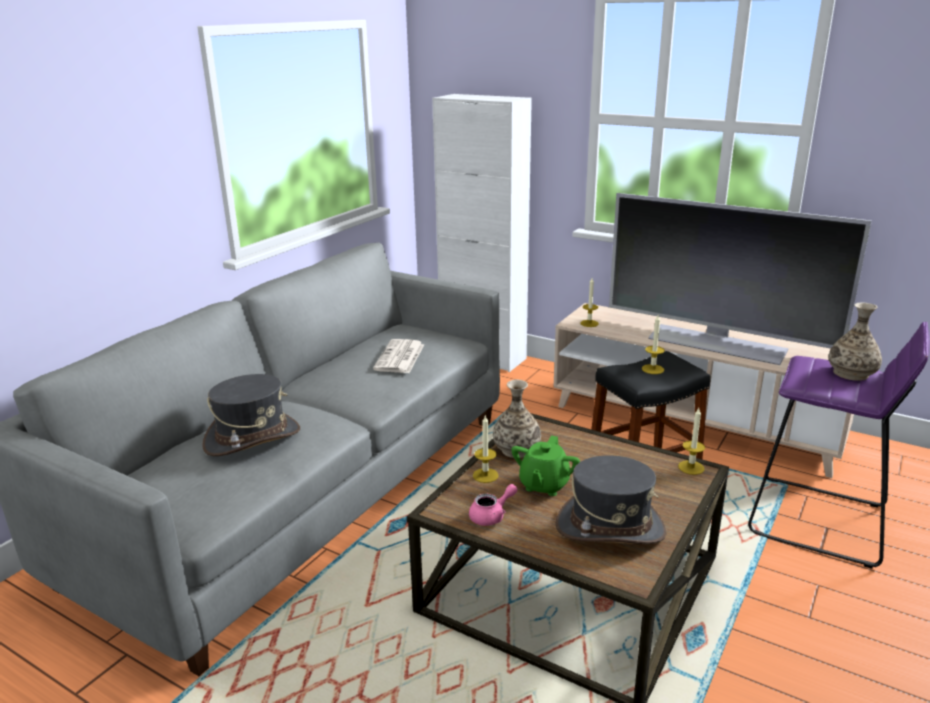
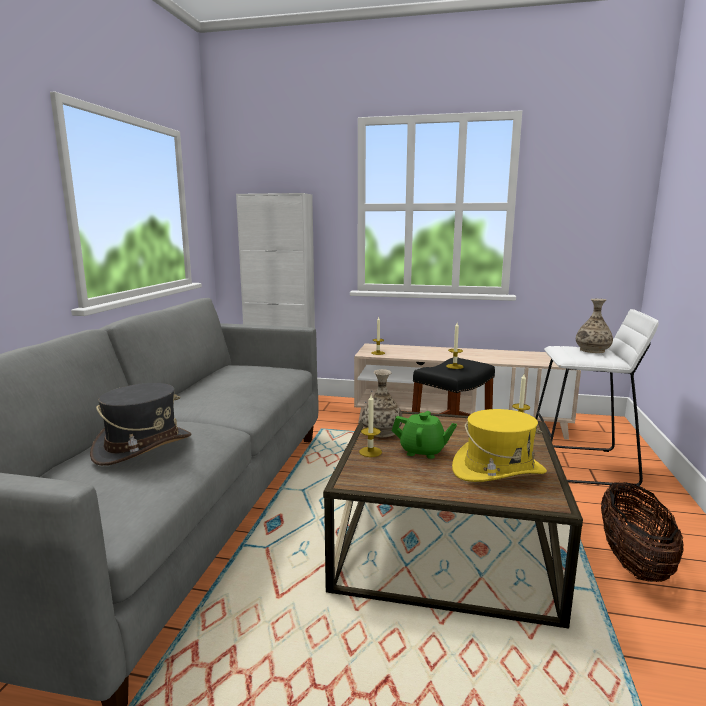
camera: 20 degrees left, 10 degrees down
newspaper [373,339,424,373] -> none
pink teapot [469,484,517,526] -> none
green teapot [511,435,580,496] -> green teapot turned 75 degrees counterclockwise [392,411,457,459]
grey hat [555,455,666,544] -> yellow hat [452,409,547,482]
television [609,193,872,365] -> none
purple stool [748,322,929,569] -> white stool [535,309,659,488]
none -> basket [601,482,684,582]

